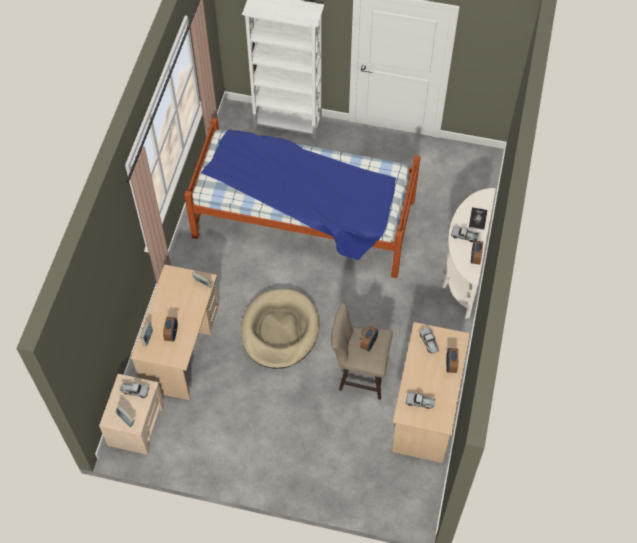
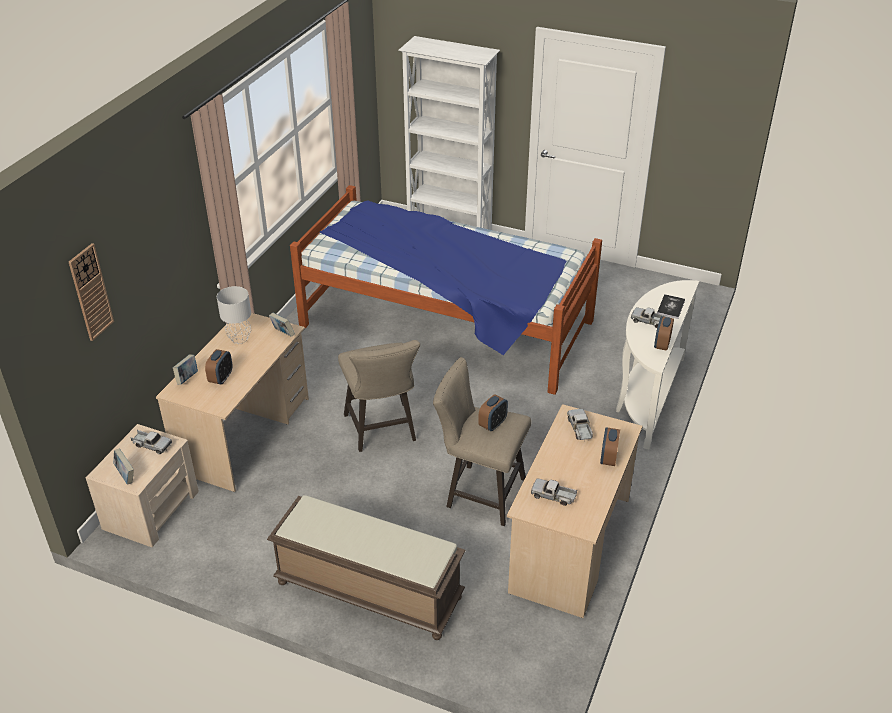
camera: 10 degrees right, 20 degrees down
beige dog bed [241,289,319,369] -> beige stool [338,340,420,452]
none -> wall clock [69,243,114,341]
none -> grey table lamp [217,286,251,344]
none -> brown bench [267,495,466,640]

